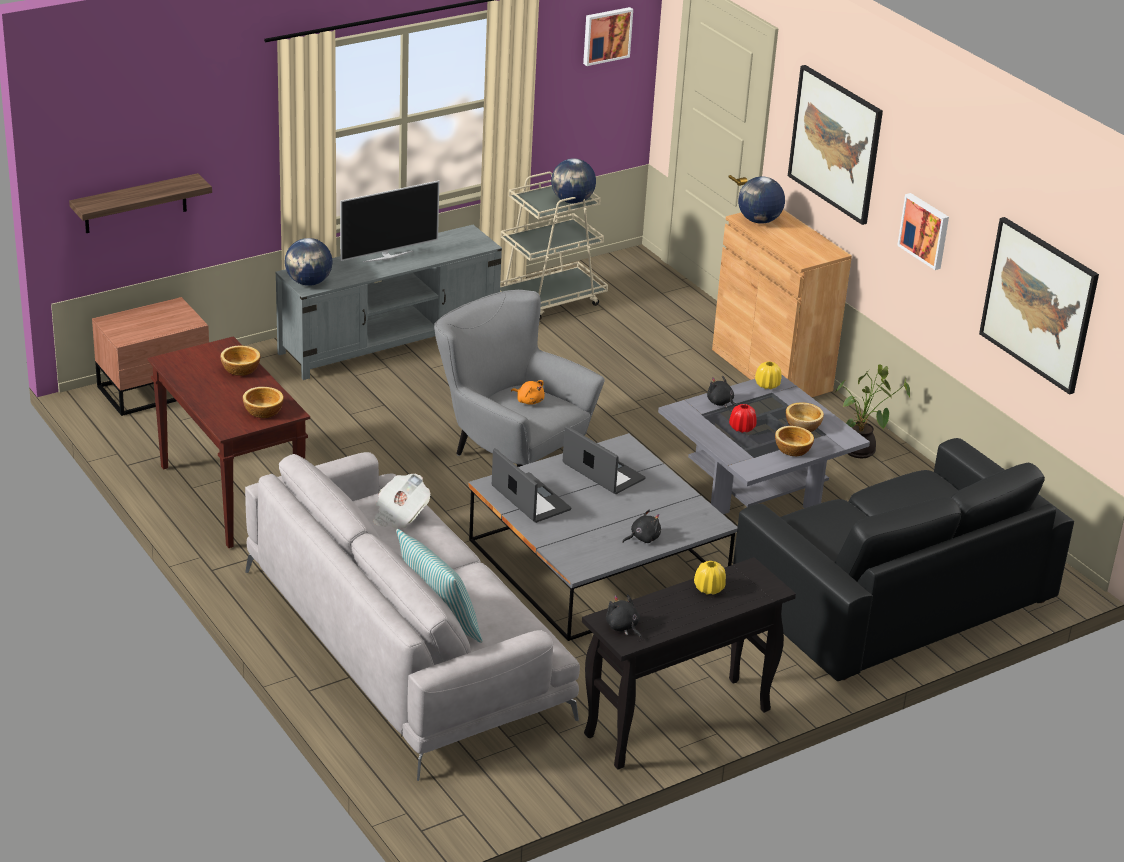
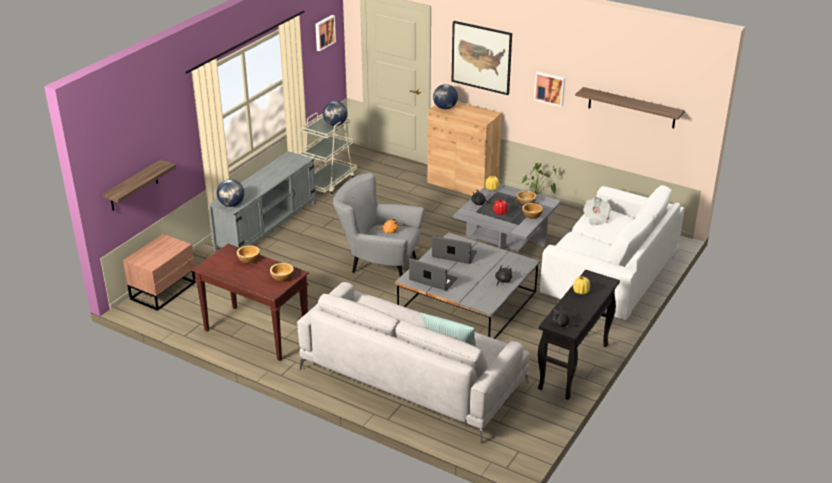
camera: 25 degrees left, 0 degrees up
television [340,181,439,262] -> none
newspaper [373,474,430,529] -> newspaper moved to [583,197,611,226]
black sofa [733,438,1074,681] -> white sofa [540,185,685,320]
picture [979,217,1099,395] -> shelf [575,87,685,128]

